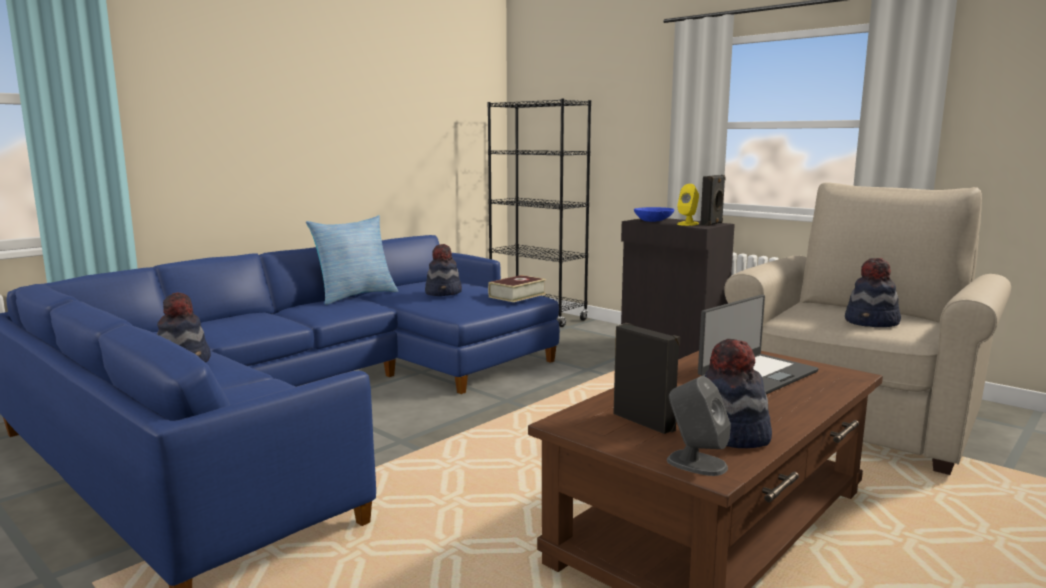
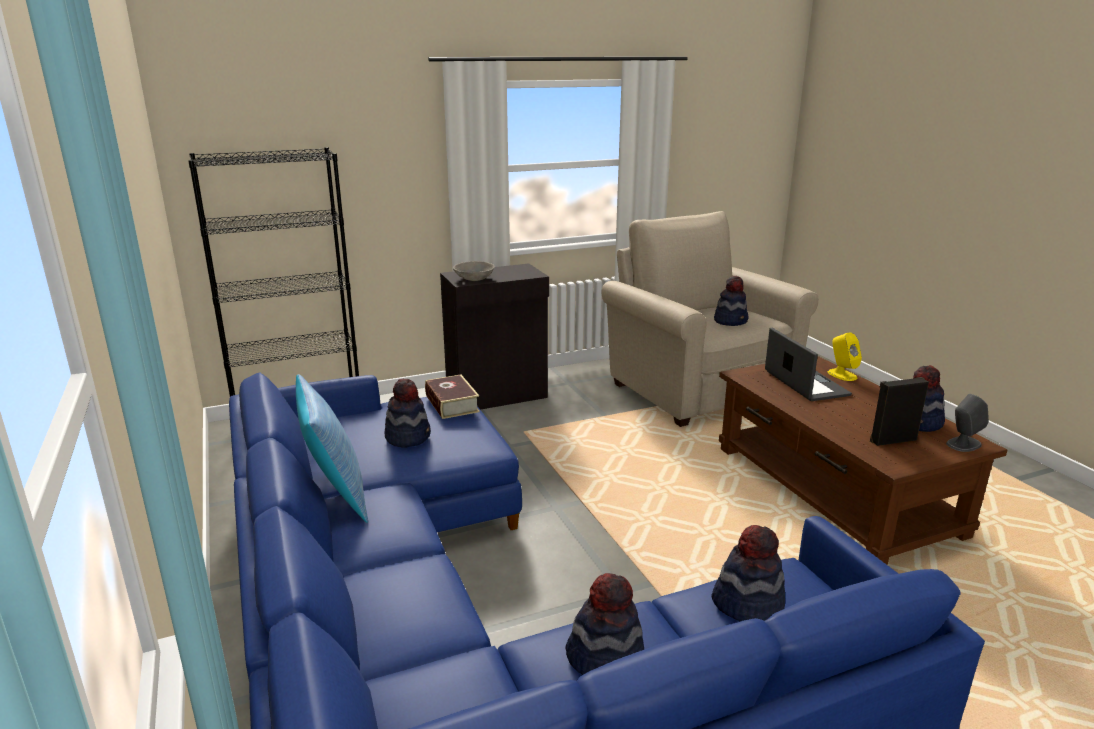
camera: 65 degrees left, 10 degrees up
blue bowl [634,207,674,222] -> grey bowl [453,261,495,281]
yellow speaker [677,184,699,226] -> yellow speaker moved to [827,332,862,381]
black speaker [700,175,726,226] -> none
none -> hat [712,525,785,621]

